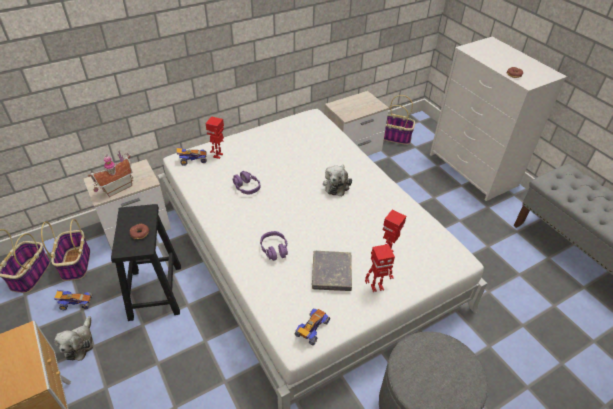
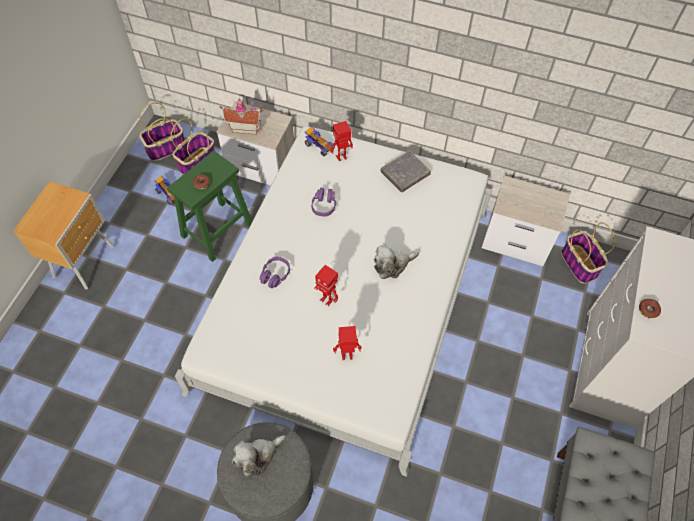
camera: 50 degrees right, 15 degrees up
plush toy [54,316,93,361] -> plush toy moved to [232,435,286,477]
black stool [111,204,181,321] -> green stool [167,151,252,262]
toy car [295,308,330,345] -> none
grey book [312,251,352,291] -> grey book moved to [380,151,431,192]
toy robot [365,244,395,292] -> toy robot moved to [314,265,338,306]

